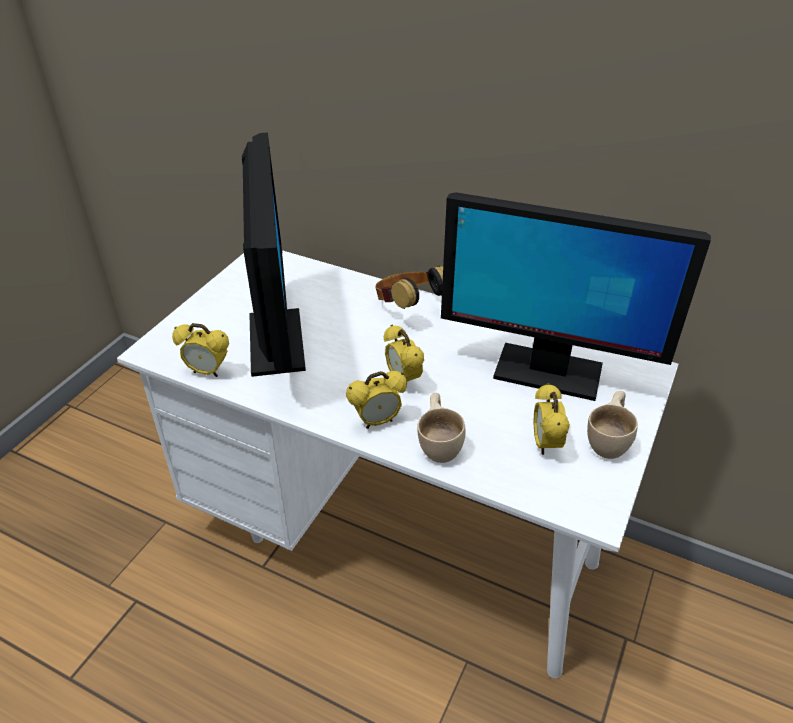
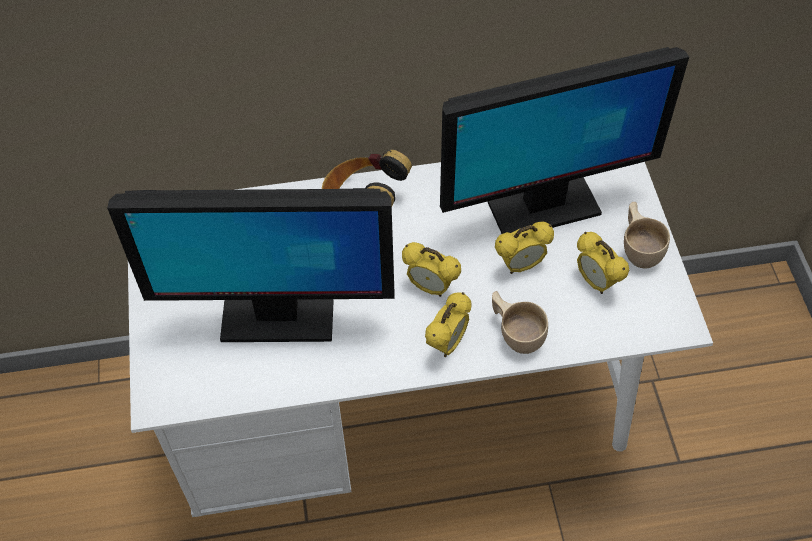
camera: 35 degrees left, 15 degrees up
alarm clock [172,323,229,377] -> alarm clock moved to [495,222,554,274]
monitor [242,133,306,377] -> monitor turned 135 degrees clockwise [107,188,394,342]

